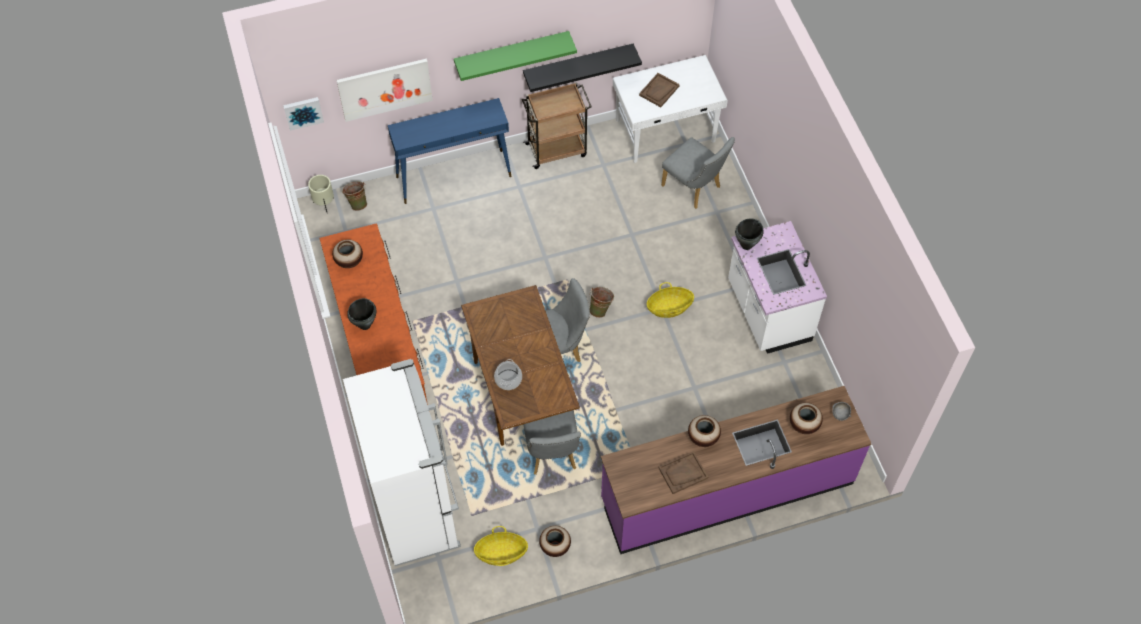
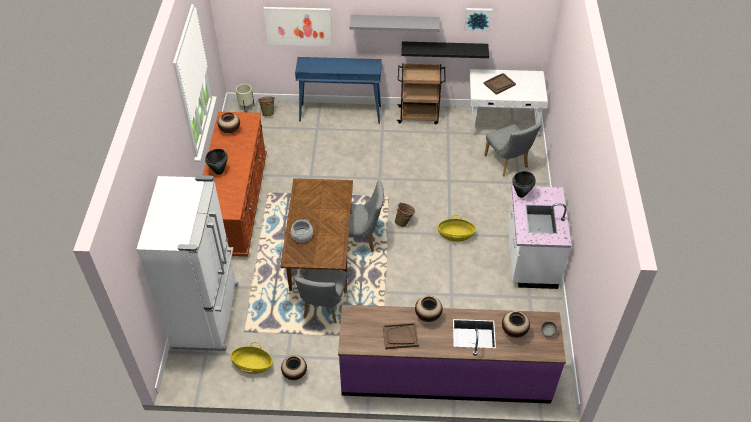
camera: 20 degrees right, 10 degrees down
picture [283,97,324,131] -> picture moved to [464,8,493,32]
green shelf [454,31,577,81] -> grey shelf [350,15,440,32]

